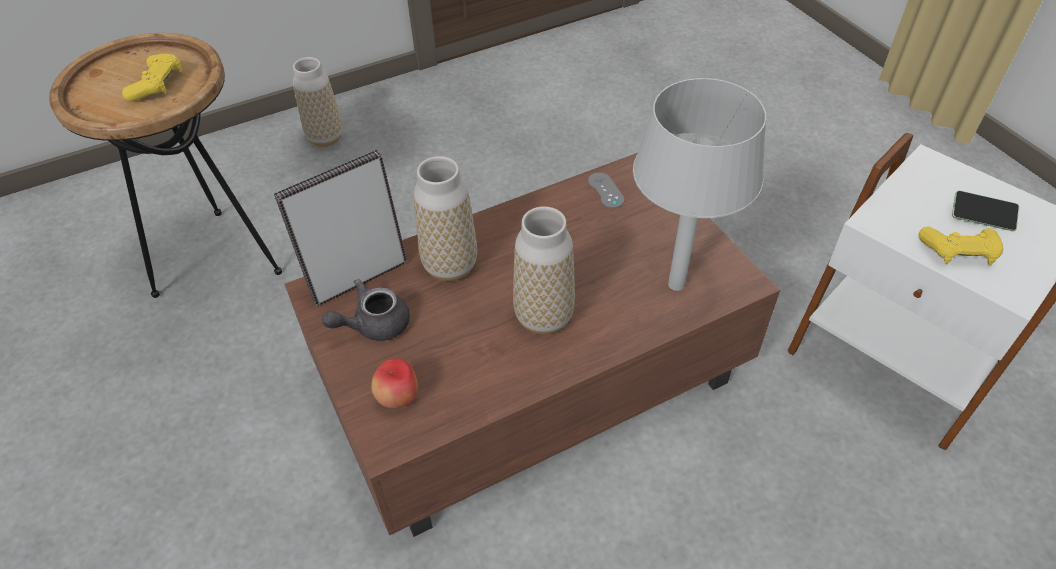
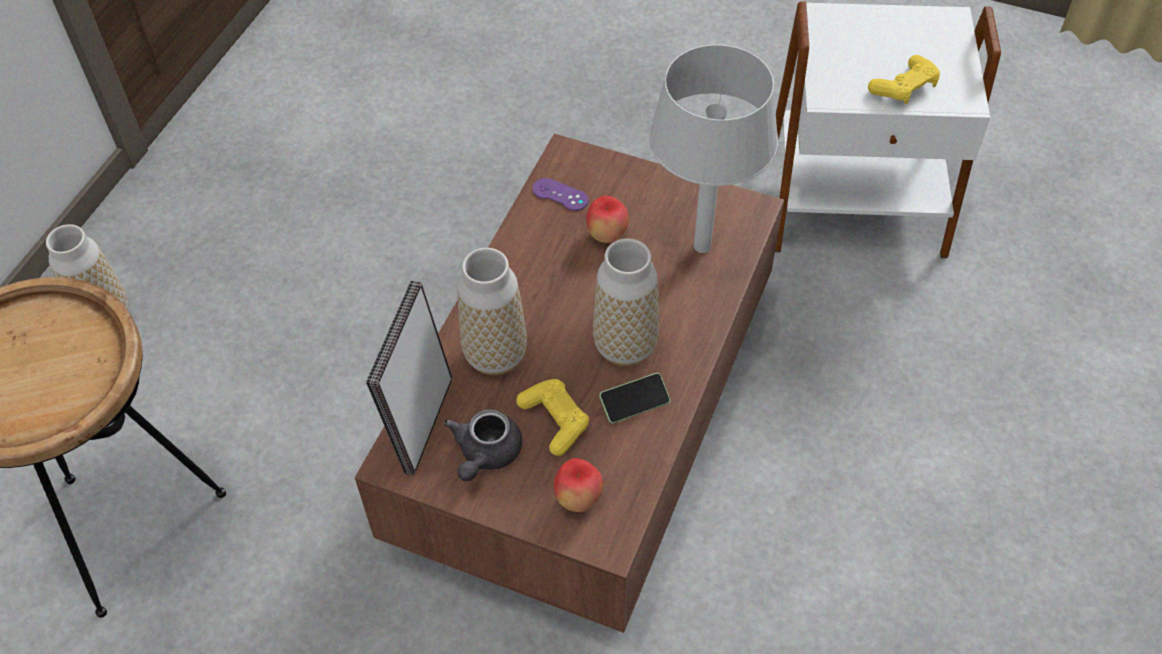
camera: 40 degrees left, 5 degrees up
yellow game controller [122,54,182,102] -> yellow game controller moved to [516,379,589,456]
grey game controller [588,173,625,208] -> purple game controller [532,178,588,211]
phone [952,190,1019,231] -> phone moved to [599,373,670,423]
none -> apple [586,196,629,243]

